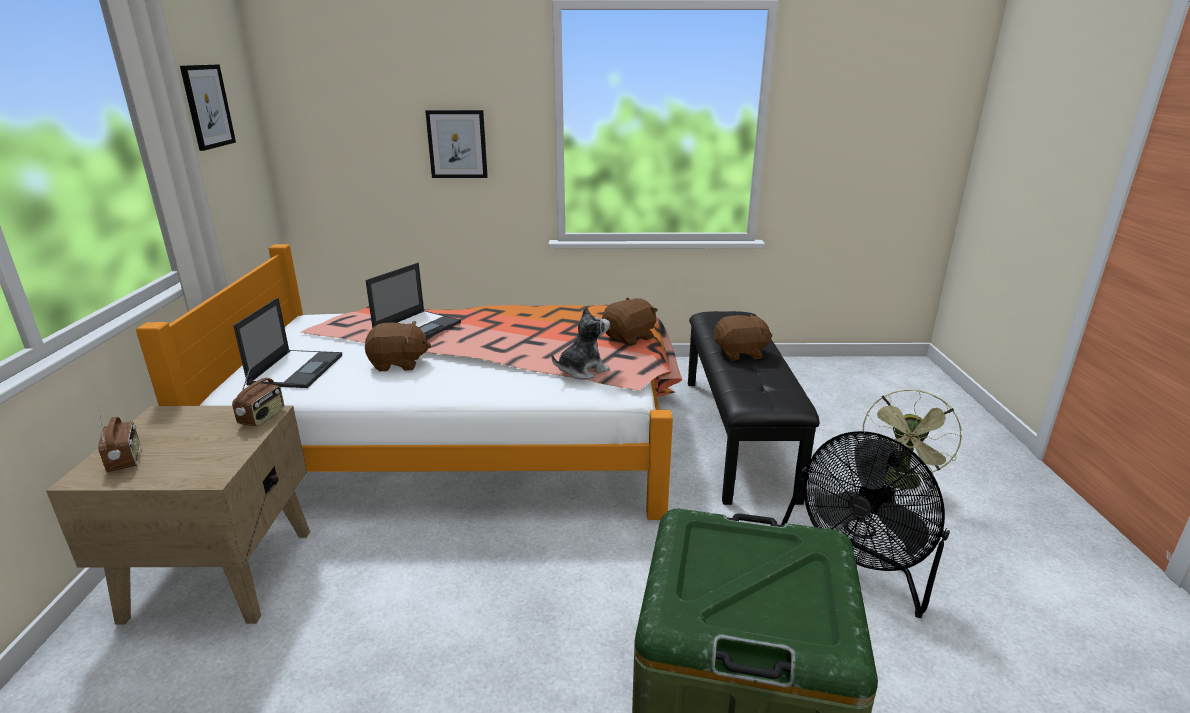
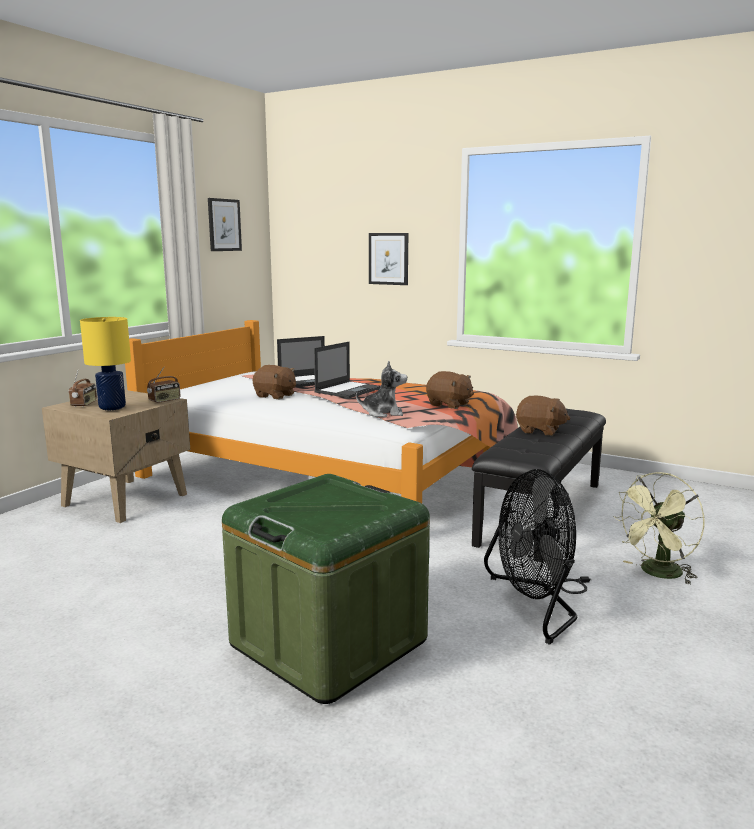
camera: 30 degrees right, 10 degrees down
laptop [233,298,342,388] -> laptop moved to [314,342,381,398]
brown plush toy [602,297,658,346] -> brown plush toy turned 45 degrees clockwise [426,371,474,409]
none -> yellow table lamp [80,317,131,411]

